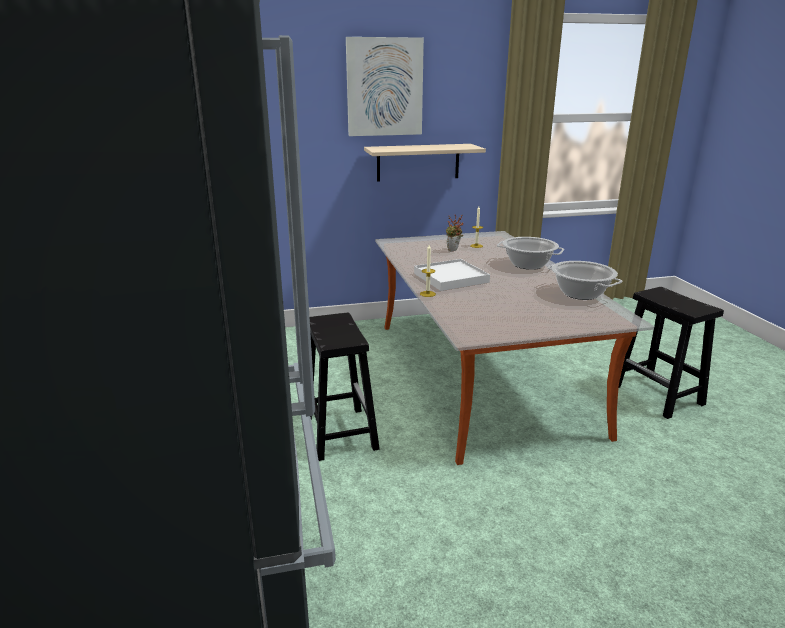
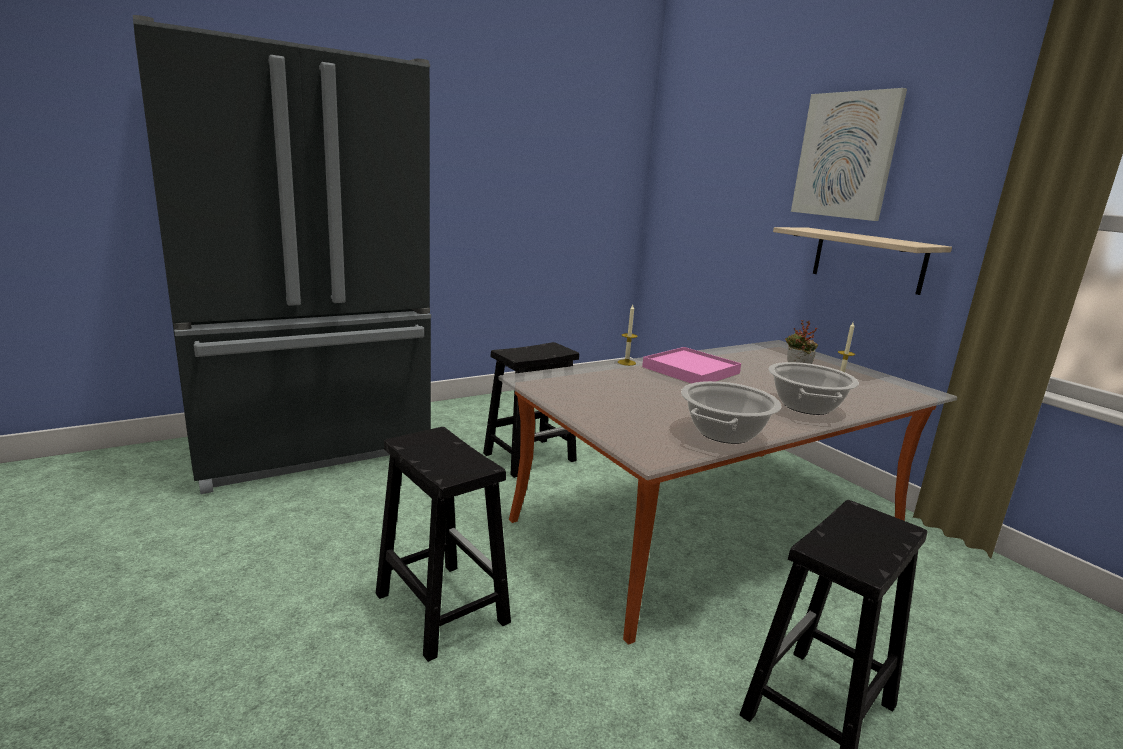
camera: 70 degrees right, 5 degrees down
white tray [414,259,490,291] -> pink tray [642,347,741,384]
none -> black stool [376,427,511,662]

